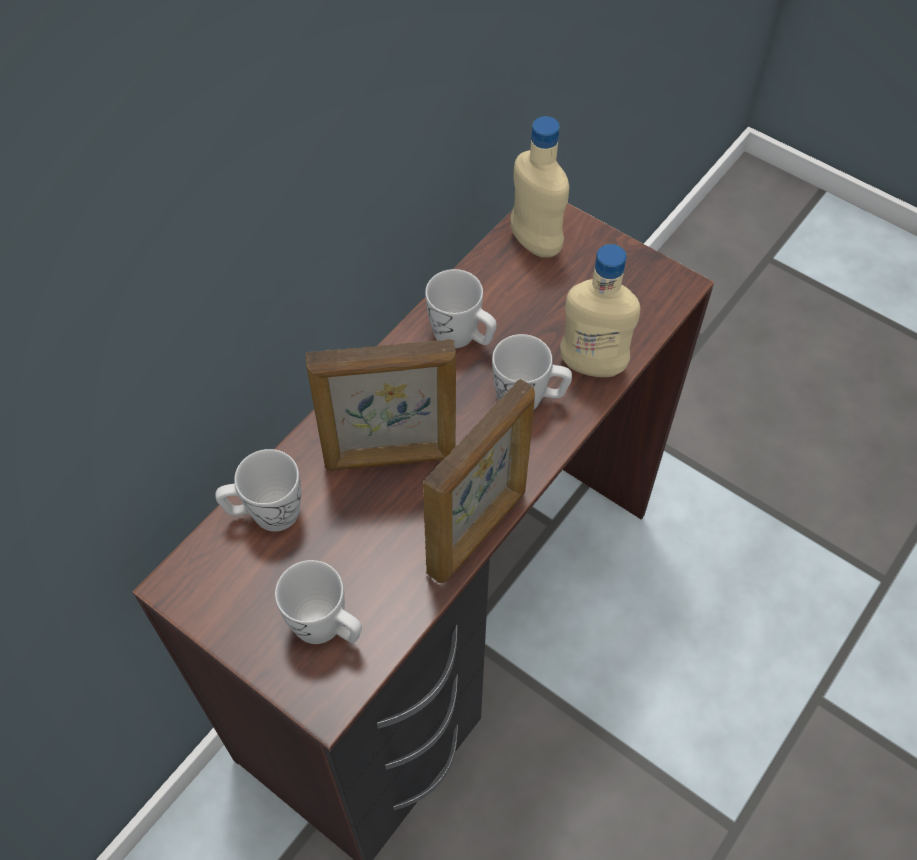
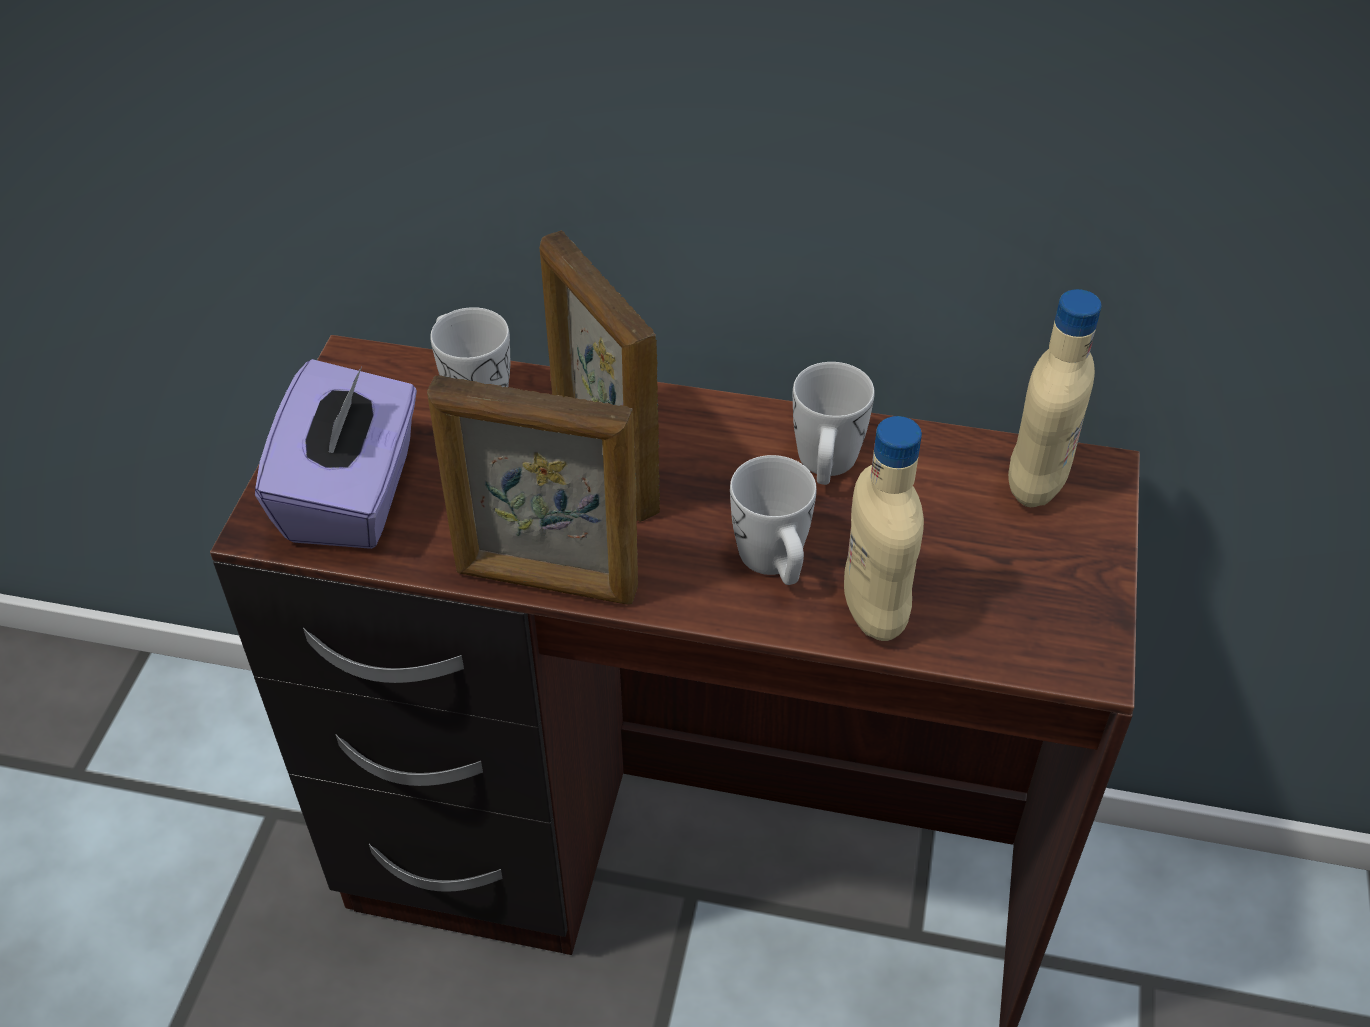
camera: 65 degrees right, 10 degrees down
white mug [275,560,362,644] -> purple tissue box [255,359,417,549]

